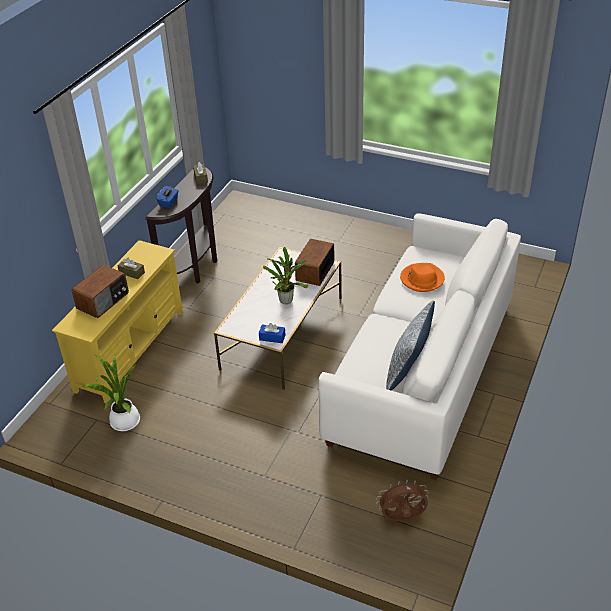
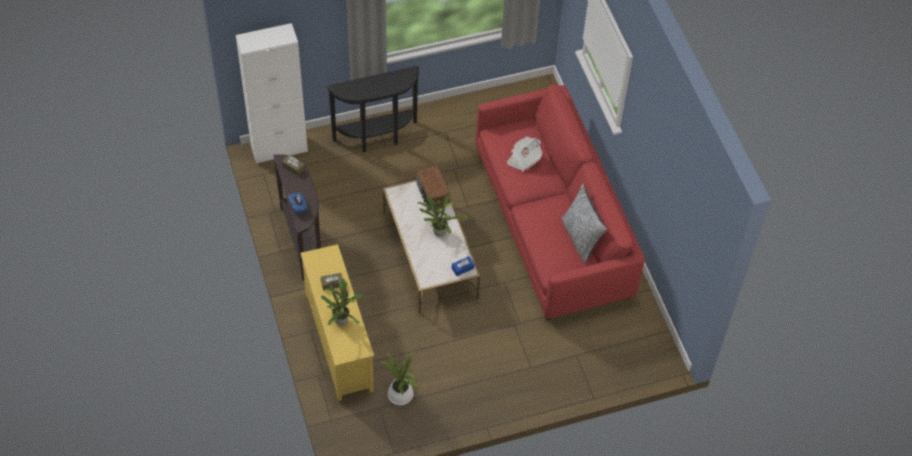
camera: 45 degrees left, 15 degrees up
radio [72,265,129,318] -> potted plant [321,279,363,326]
white sofa [319,213,521,480] -> red sofa [475,84,645,321]
brown fan [376,480,429,521] -> none
orange hat [400,263,445,292] -> newspaper [507,136,542,172]
none -> white cabinet [236,23,308,164]
none -> black console table [327,66,419,153]

